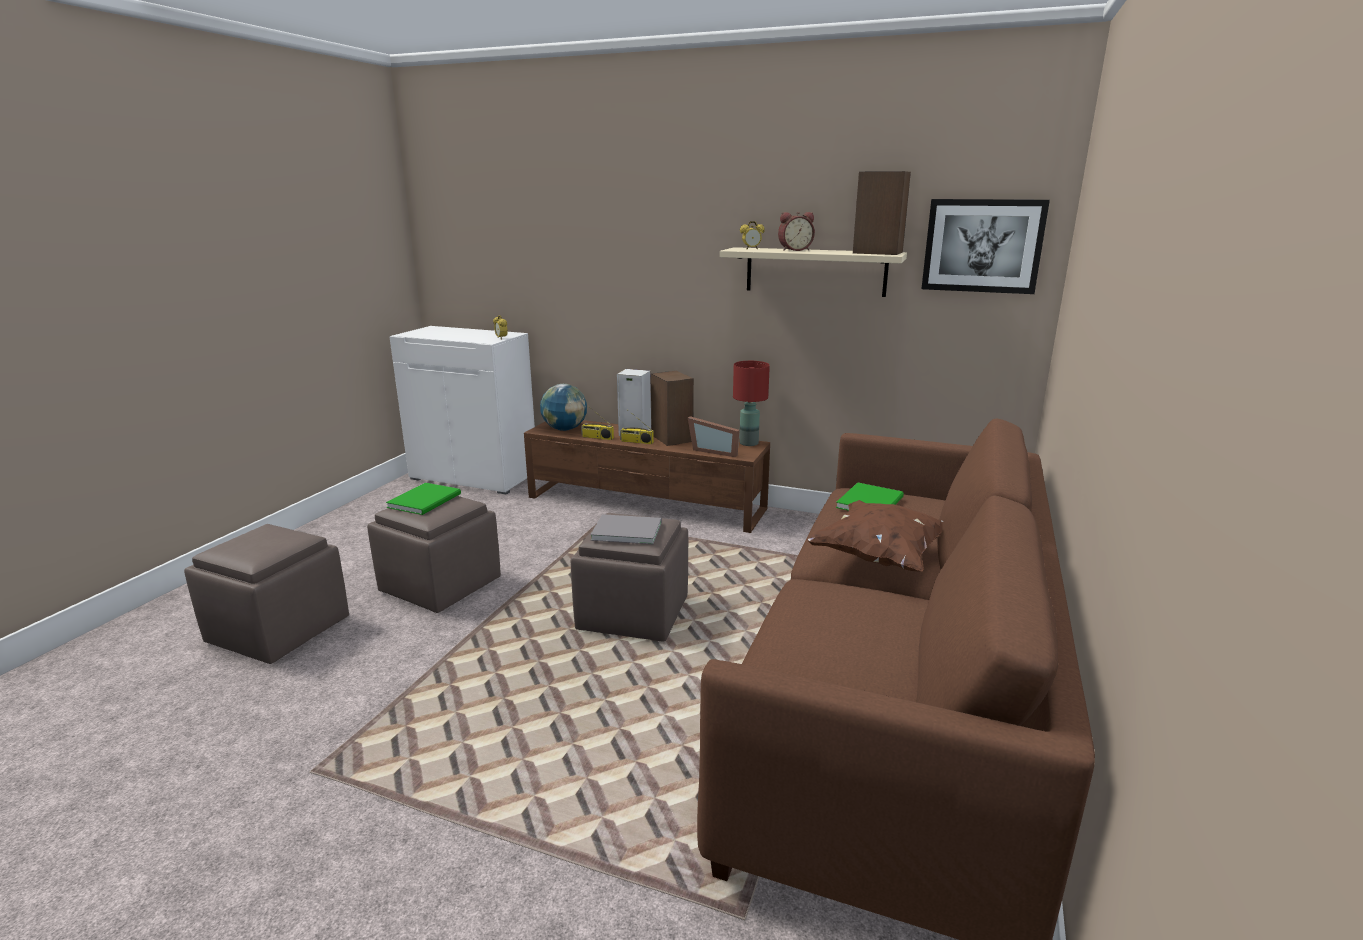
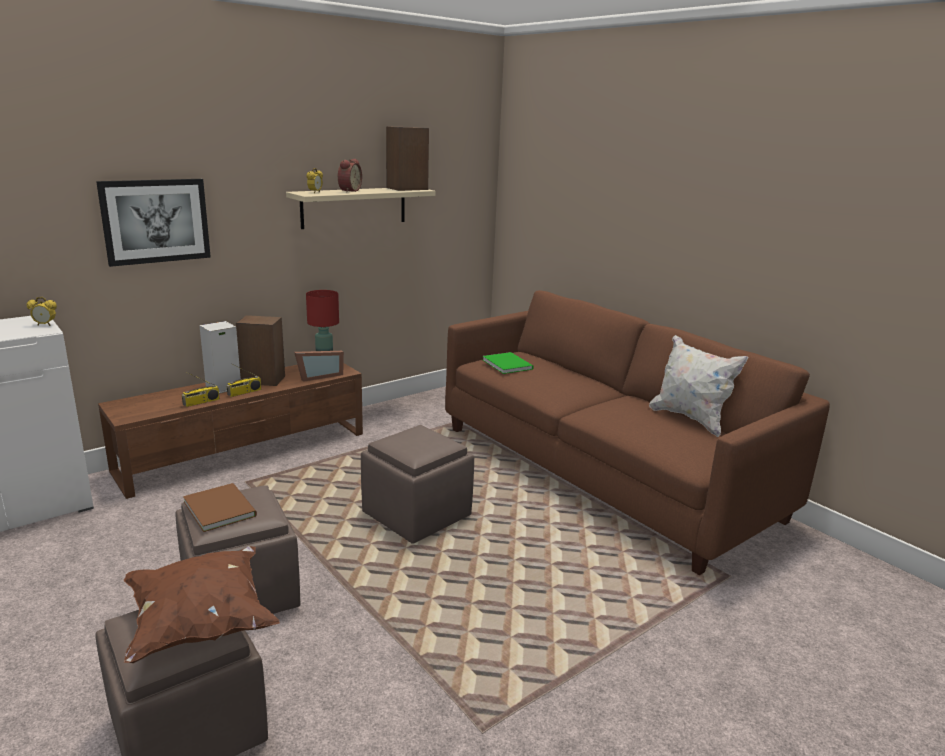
camera: 60 degrees left, 0 degrees up
green book [386,483,461,515] -> brown book [183,483,257,532]
globe [540,384,587,431] -> none
grey book [591,514,662,544] -> none
brown pillow [806,500,943,572] -> brown pillow moved to [124,546,280,663]
picture [922,199,1050,294] -> picture moved to [96,179,211,267]
none -> white pillow [649,335,748,437]

